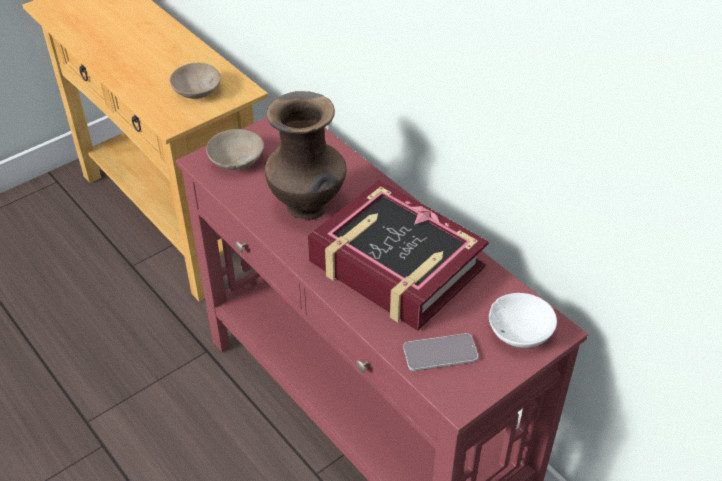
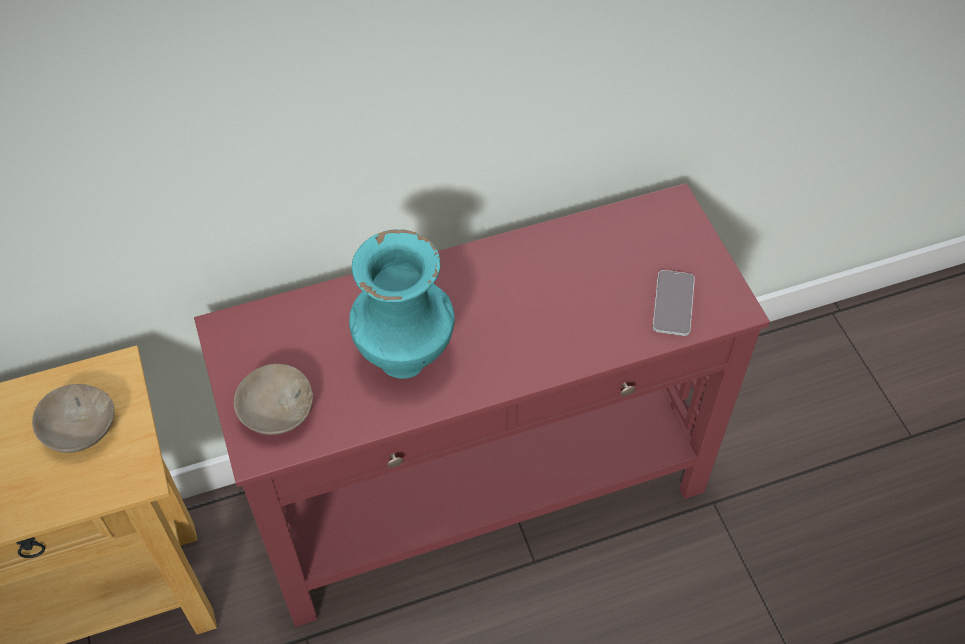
camera: 70 degrees left, 10 degrees up
brown vase [265,91,346,220] -> turquoise vase [349,229,455,379]
book [308,180,489,331] -> none
white bowl [489,293,557,348] -> none

